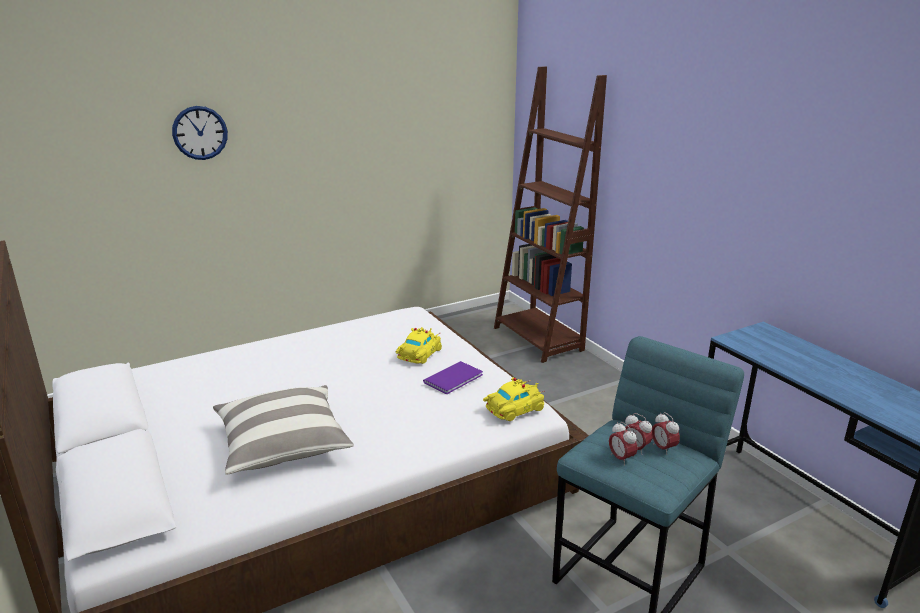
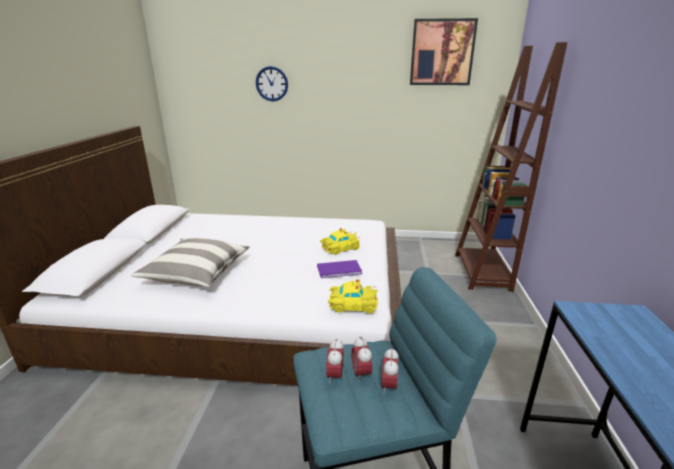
camera: 35 degrees right, 0 degrees up
none -> picture [410,18,478,85]

